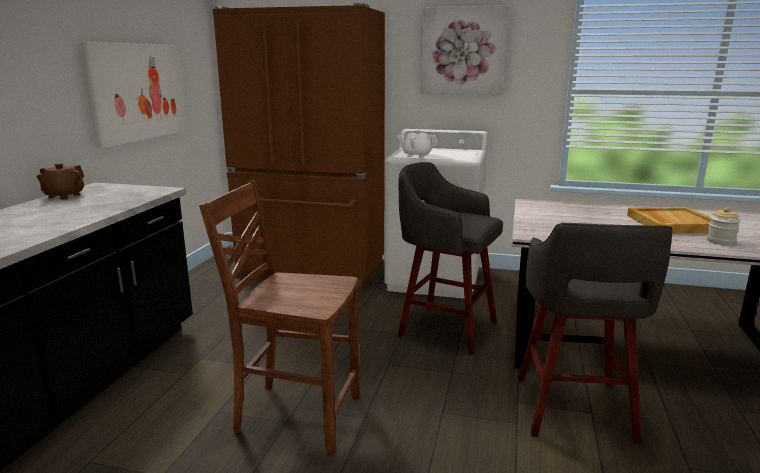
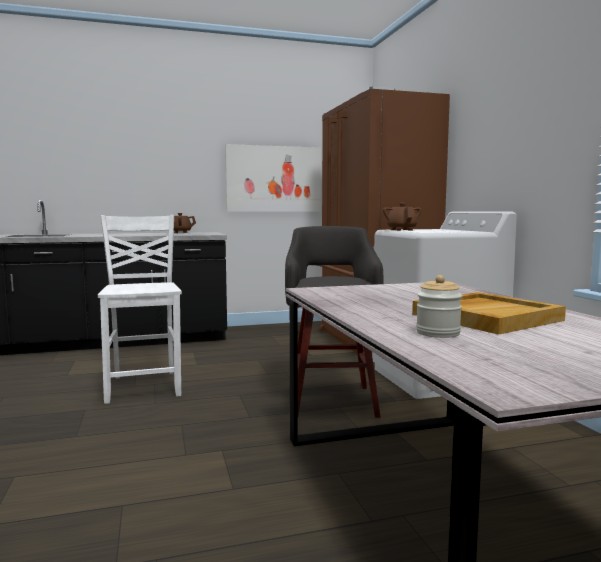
camera: 60 degrees right, 10 degrees down
brown chair [199,180,360,454] -> white chair [98,215,182,404]
white teapot [397,130,438,158] -> brown teapot [383,203,422,231]
picture [420,5,508,95] -> none
grey stool [518,223,672,444] -> none

